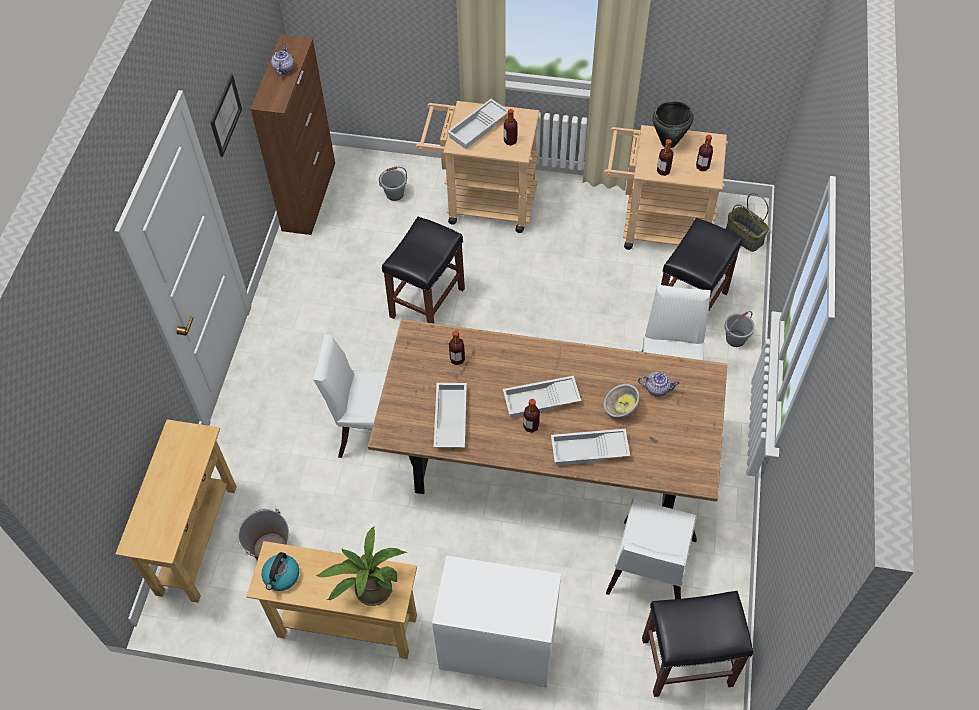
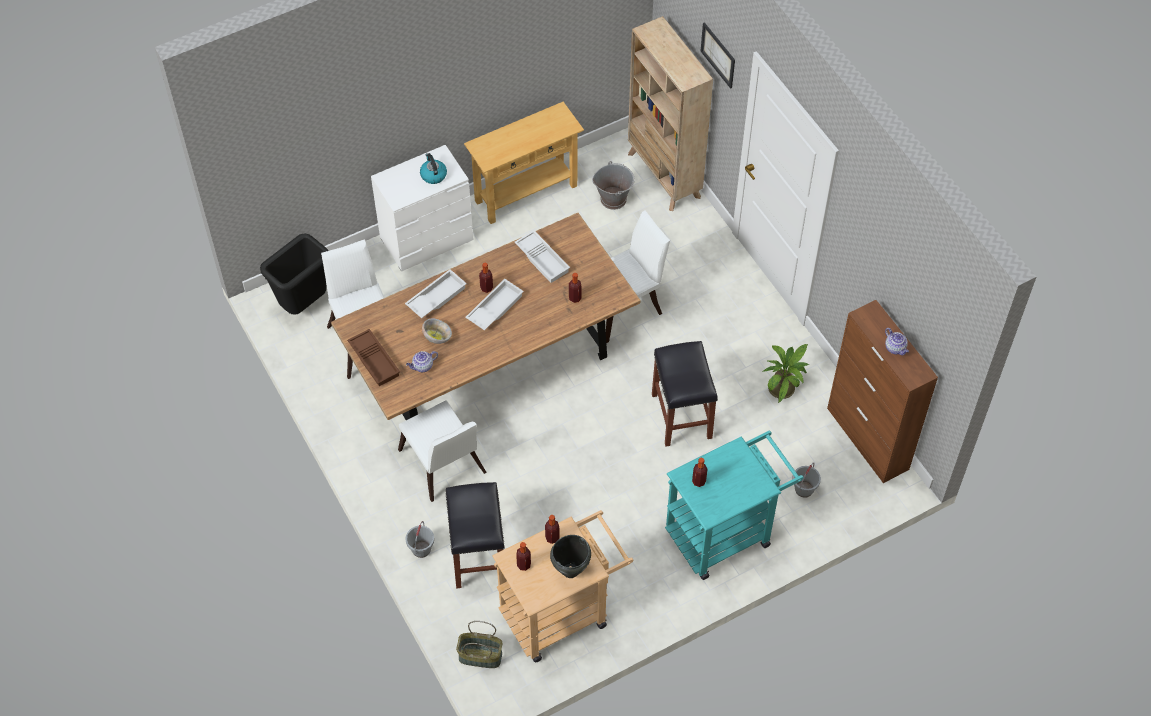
camera: 140 degrees right, 0 degrees up
beige console table [115,420,237,603] -> beige bookcase [628,16,713,211]
picture [210,74,242,157] -> picture moved to [701,22,735,89]
kettle [262,552,299,591] -> kettle moved to [420,153,447,184]
potted plant [316,526,407,606] -> potted plant moved to [763,344,809,403]
beige cart [416,101,541,233] -> turquoise cart [665,431,804,580]
white tray [447,99,508,149] -> none
black stool [642,591,753,697] -> black trash can [260,233,329,315]
none -> brown tray [347,329,400,386]

